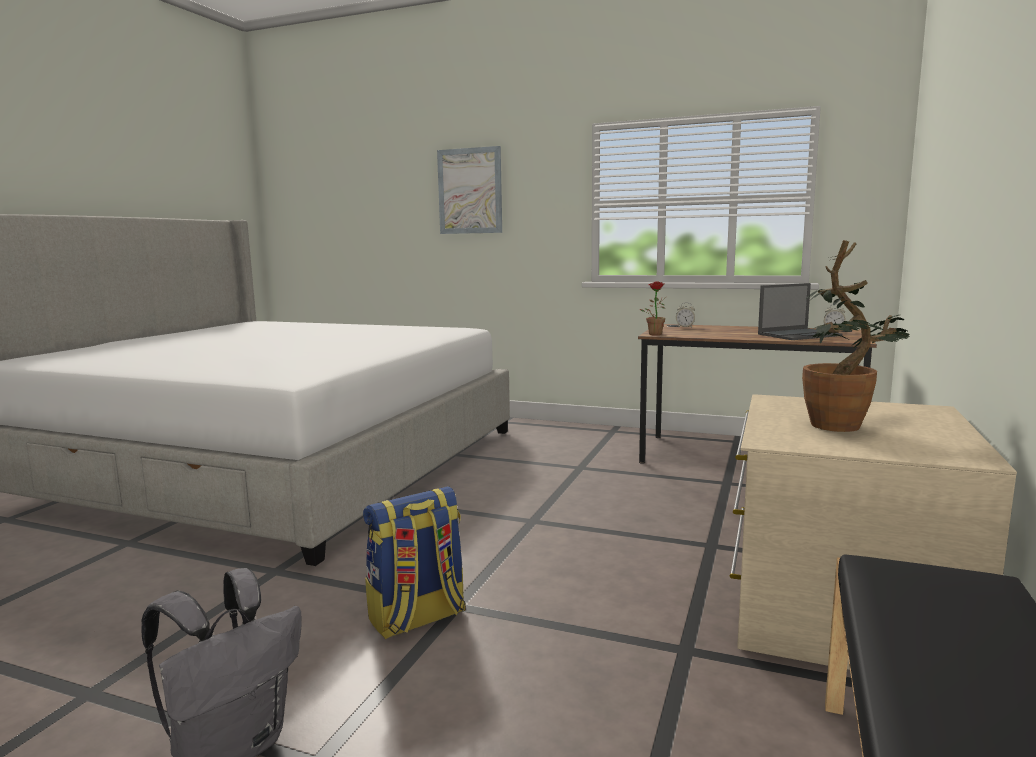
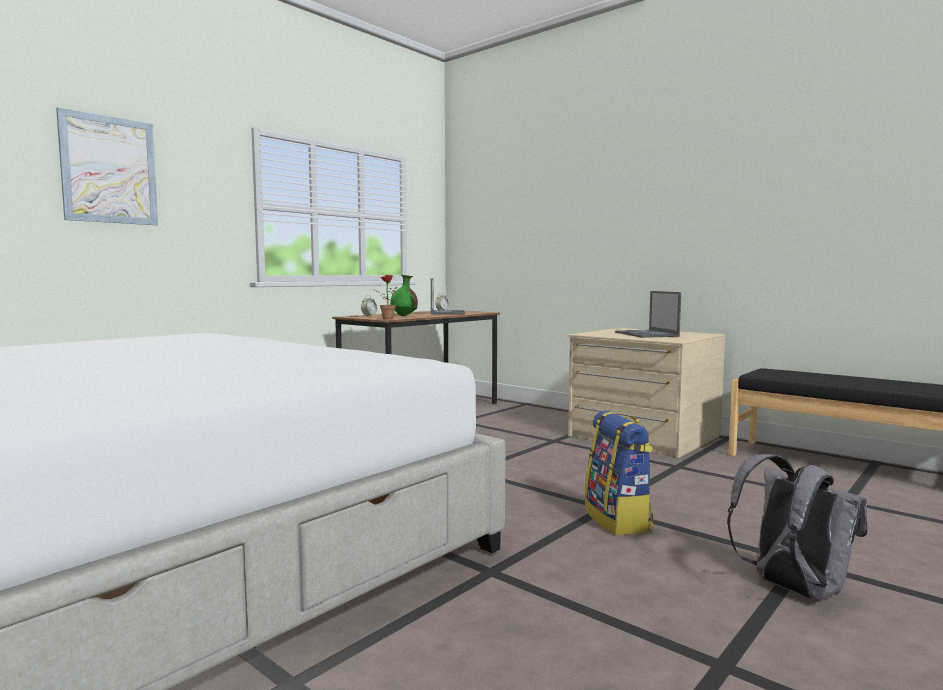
camera: 70 degrees left, 5 degrees down
potted plant [802,240,910,432] -> laptop [615,291,681,338]
none -> green vase [390,275,418,316]

